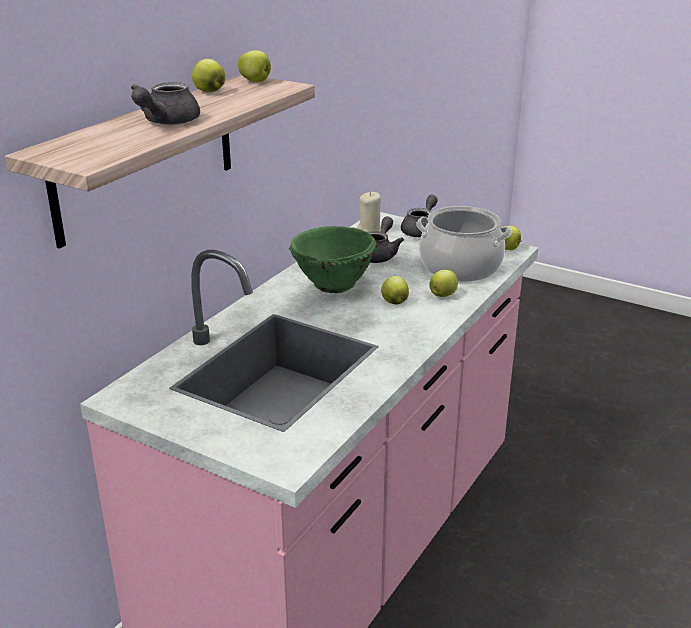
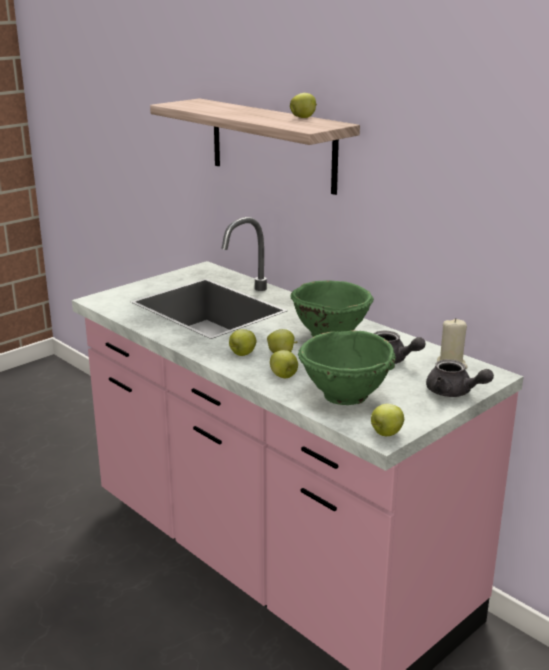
camera: 105 degrees right, 5 degrees down
grey teapot [131,82,200,125] -> none
apple [238,50,271,82] -> apple moved to [229,329,256,356]
cooking pot [416,206,512,282] -> green bowl [298,330,396,405]

